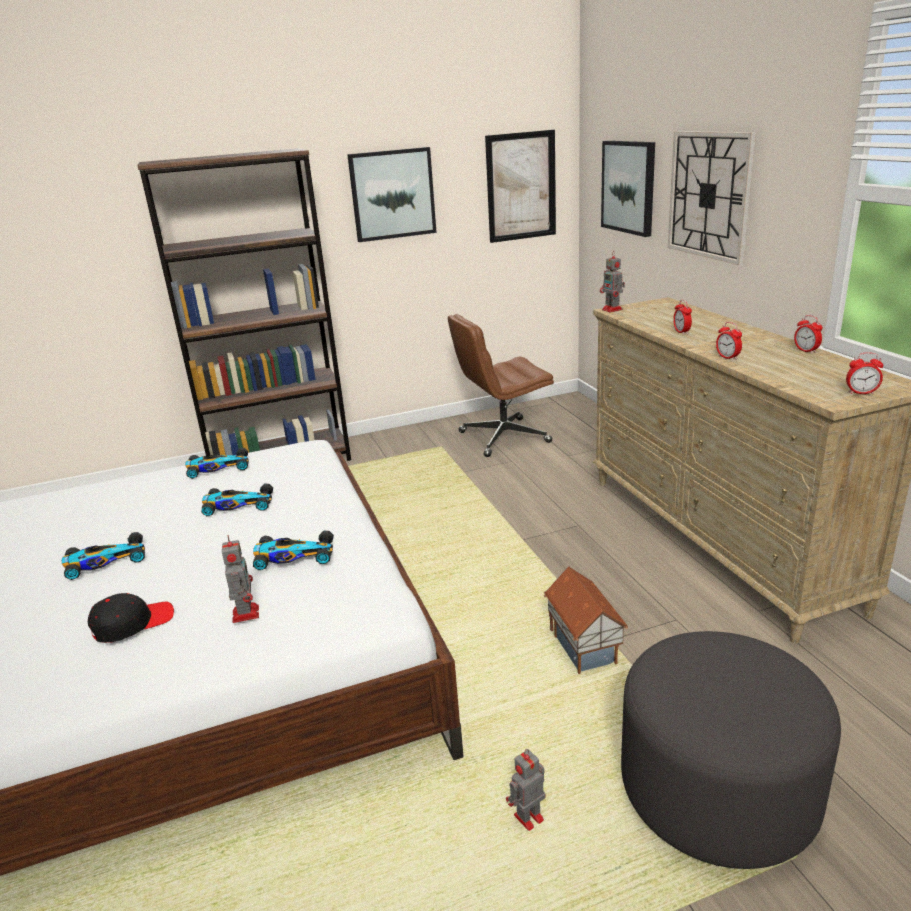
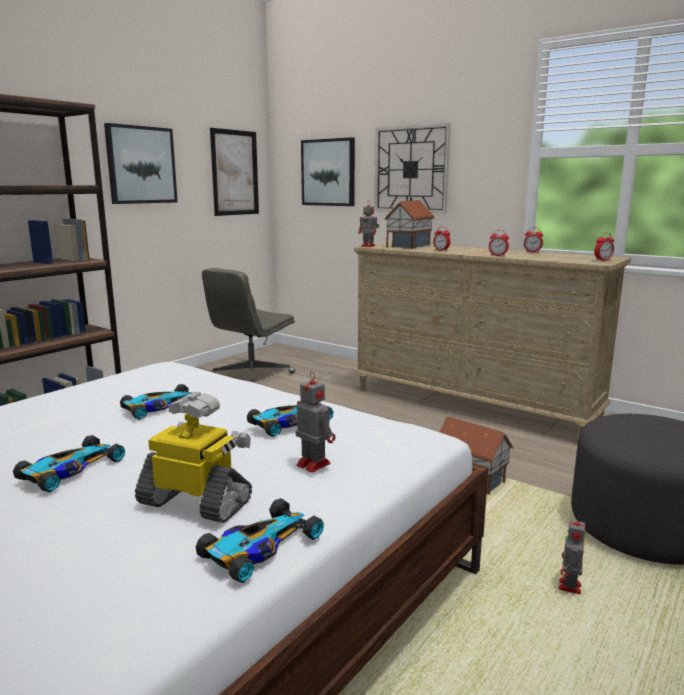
camera: 35 degrees left, 10 degrees down
black cap [88,593,174,643] -> toy robot [135,392,252,523]
toy car [185,448,249,479] -> toy car moved to [196,498,324,583]
brown office chair [448,314,554,457] -> grey office chair [202,268,295,383]
none -> toy house [384,200,434,249]

